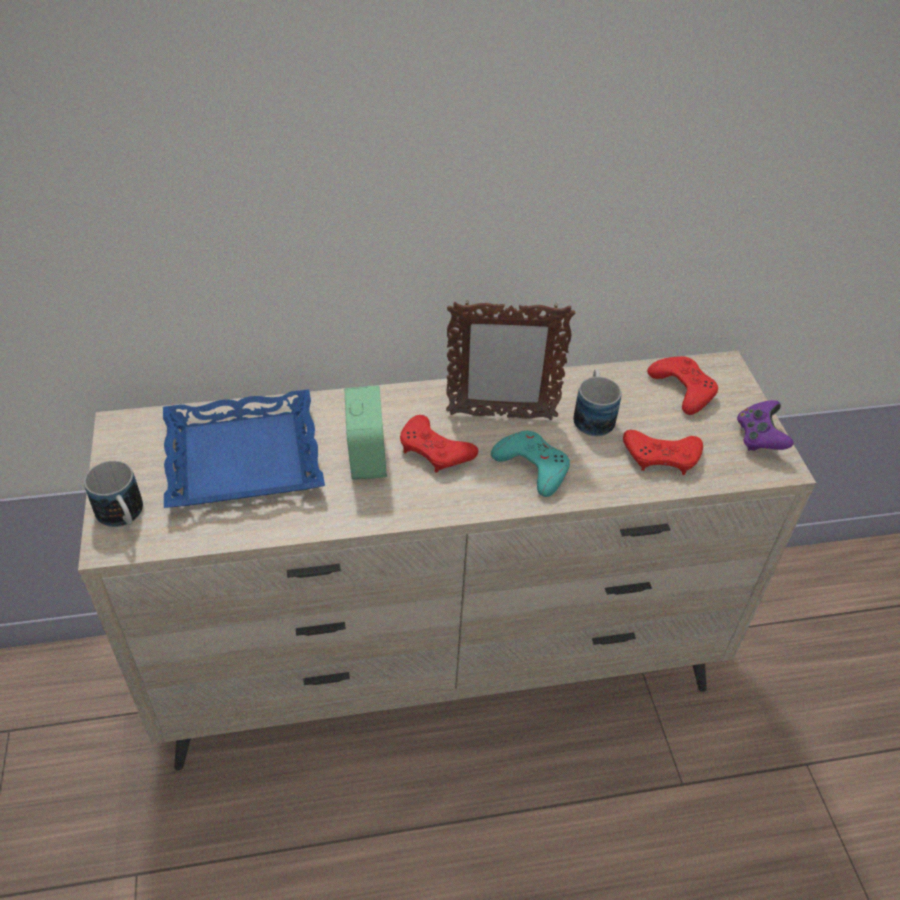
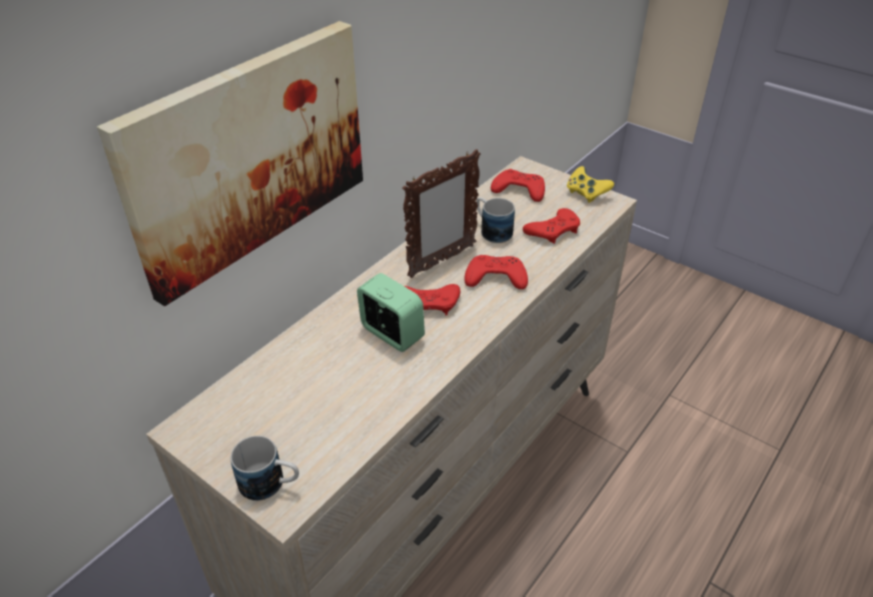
camera: 40 degrees left, 5 degrees down
blue tray [163,389,325,508] -> none
turquoise game controller [491,431,570,497] -> red game controller [464,255,528,289]
purple game controller [737,400,794,451] -> yellow game controller [567,166,614,203]
none -> picture [97,21,363,306]

